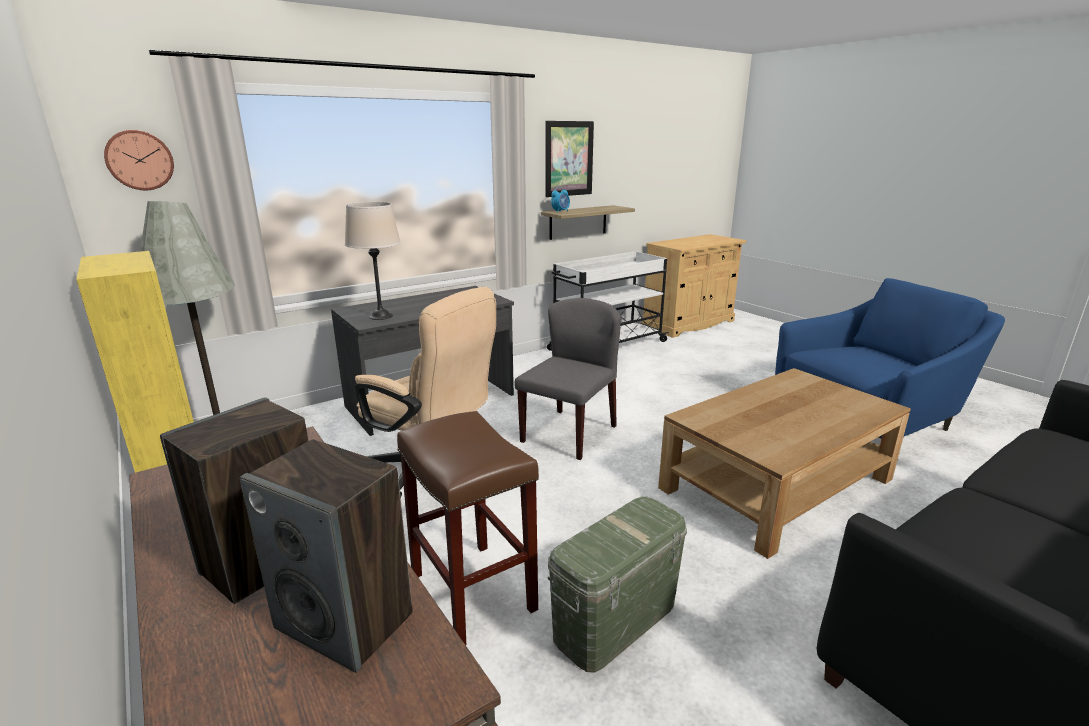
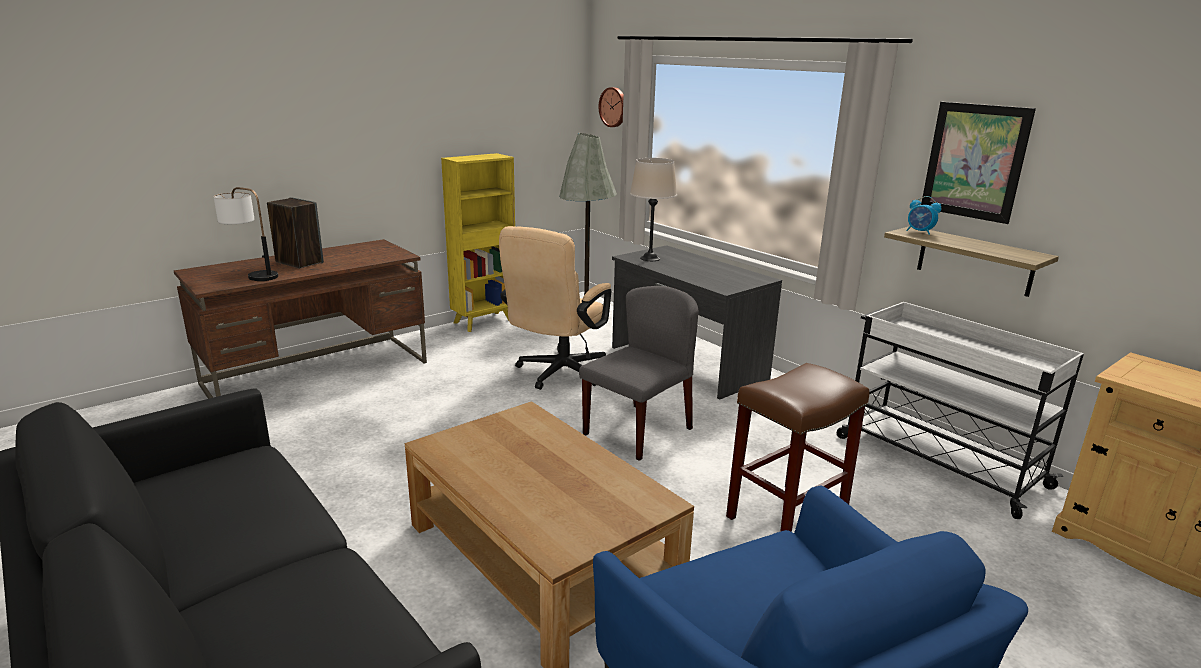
camera: 85 degrees right, 0 degrees up
speaker [240,439,413,673] -> table lamp [213,187,278,281]
brown stool [397,411,539,645] -> brown stool moved to [726,363,869,532]
grey chair [514,298,621,460] -> grey chair turned 75 degrees counterclockwise [579,286,698,461]
green storage box [548,496,687,672] -> none

